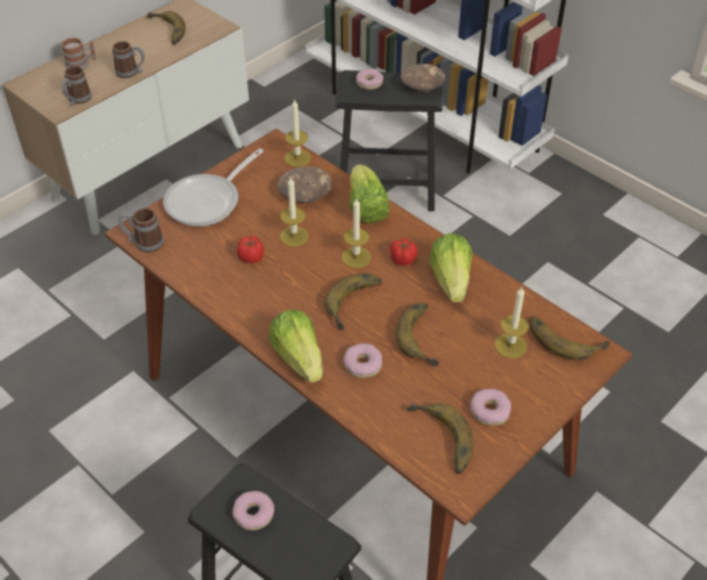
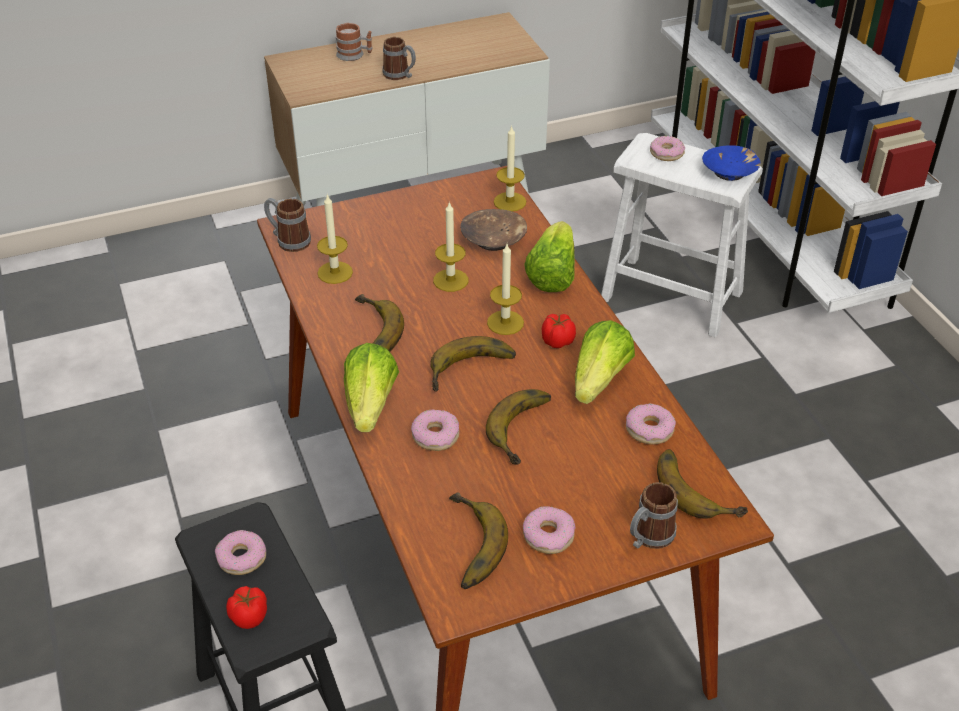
camera: 25 degrees right, 5 degrees down
mug [62,66,92,105] -> mug moved to [630,482,678,549]
banana [147,11,186,45] -> banana moved to [355,294,404,352]
frying pan [163,148,264,227] -> none
tomato [237,236,264,264] -> tomato moved to [226,586,267,629]
black stool [336,70,442,211] -> white stool [601,133,763,337]
brown bowl [400,64,445,93] -> blue bowl [702,145,761,181]
candle [495,287,529,358] -> candle moved to [317,195,353,284]
none -> donut [626,404,676,445]

